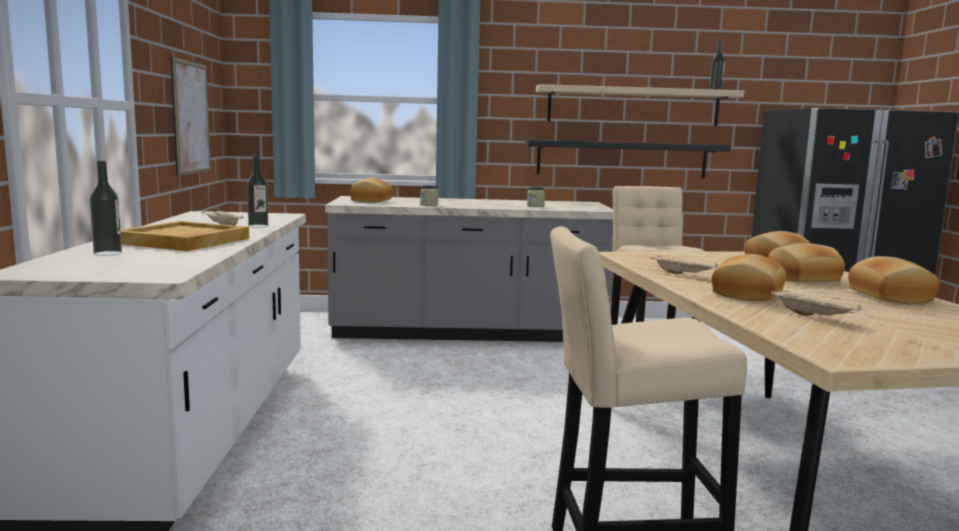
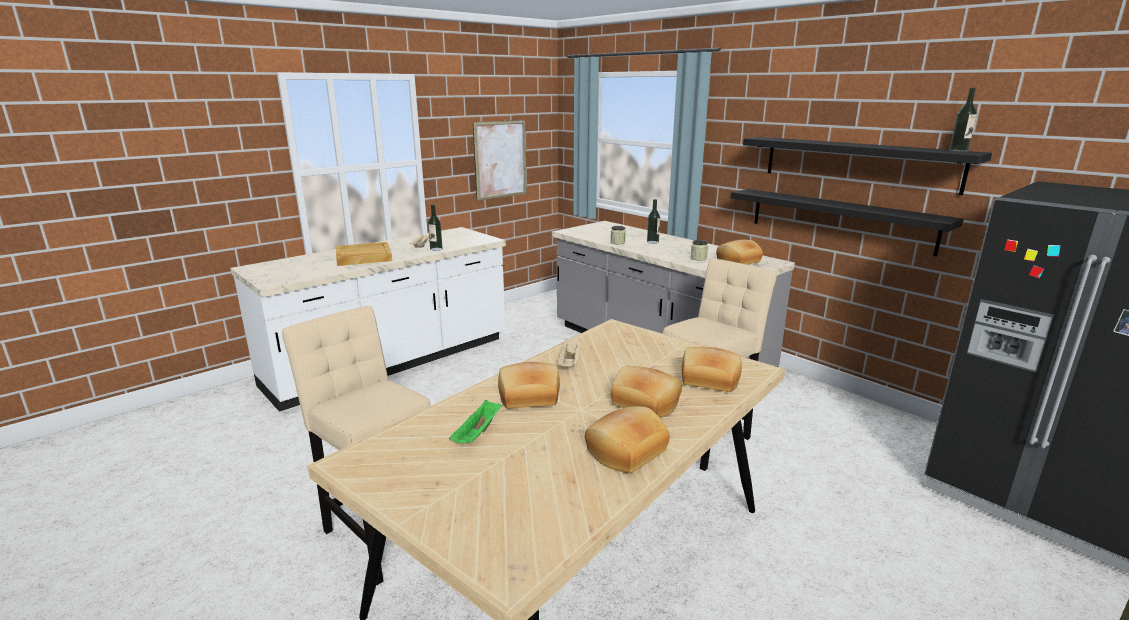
camera: 50 degrees right, 10 degrees up
bottle [90,161,122,256] -> bottle moved to [647,199,660,244]
bread [350,178,393,203] -> bread moved to [716,240,763,265]
beige shelf [536,84,744,126] -> black shelf [743,137,992,195]
beige tray [771,290,862,316] -> green tray [449,400,502,443]

